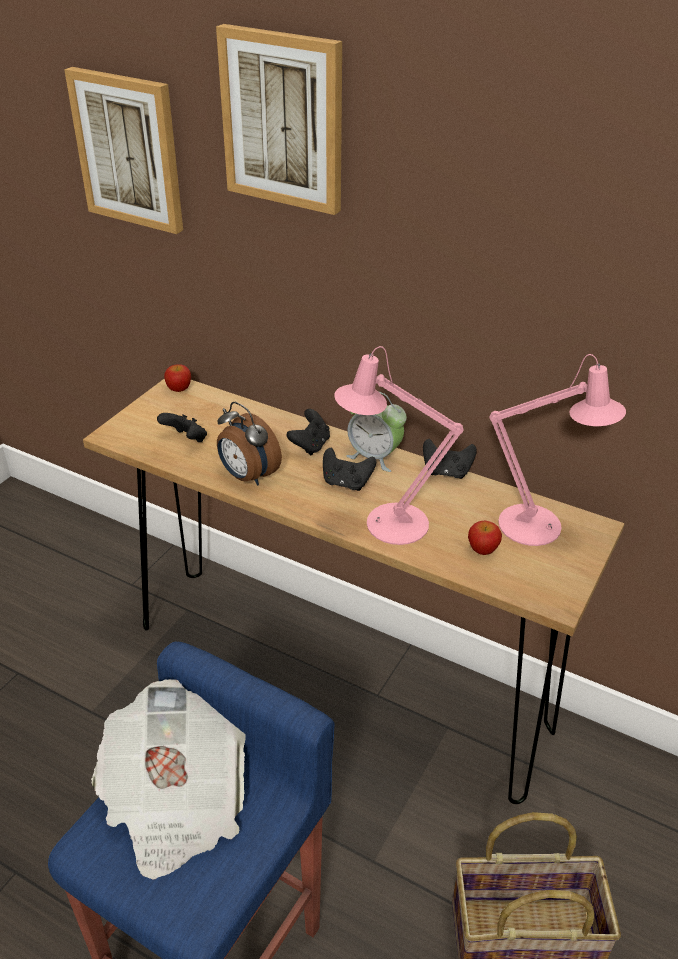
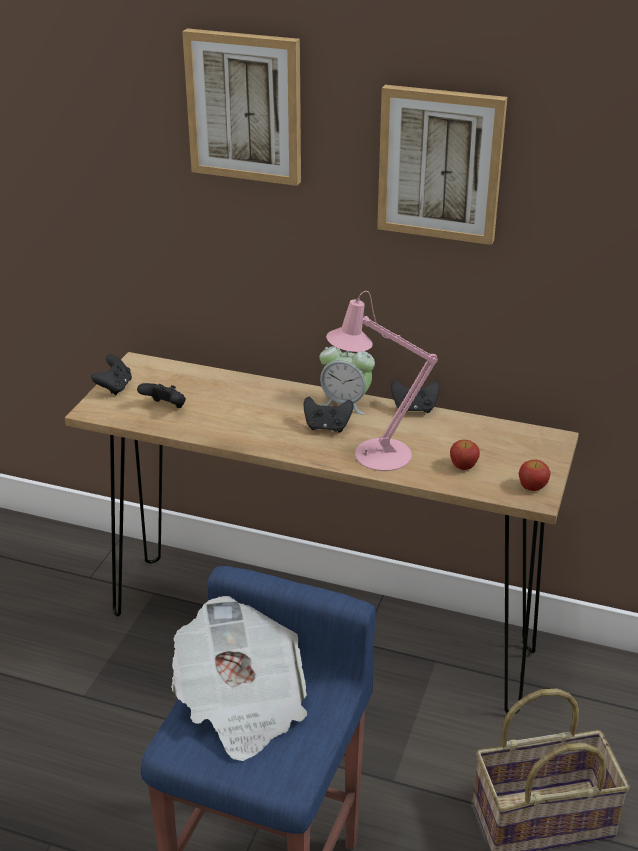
camera: 10 degrees left, 5 degrees down
picture [64,67,183,234] -> picture moved to [377,85,508,245]
apple [164,364,191,392] -> apple moved to [519,460,551,491]
alarm clock [217,402,282,485] -> none
black game controller [287,409,330,455] -> black game controller moved to [91,354,132,395]
pink table lamp [489,354,626,546] -> none

